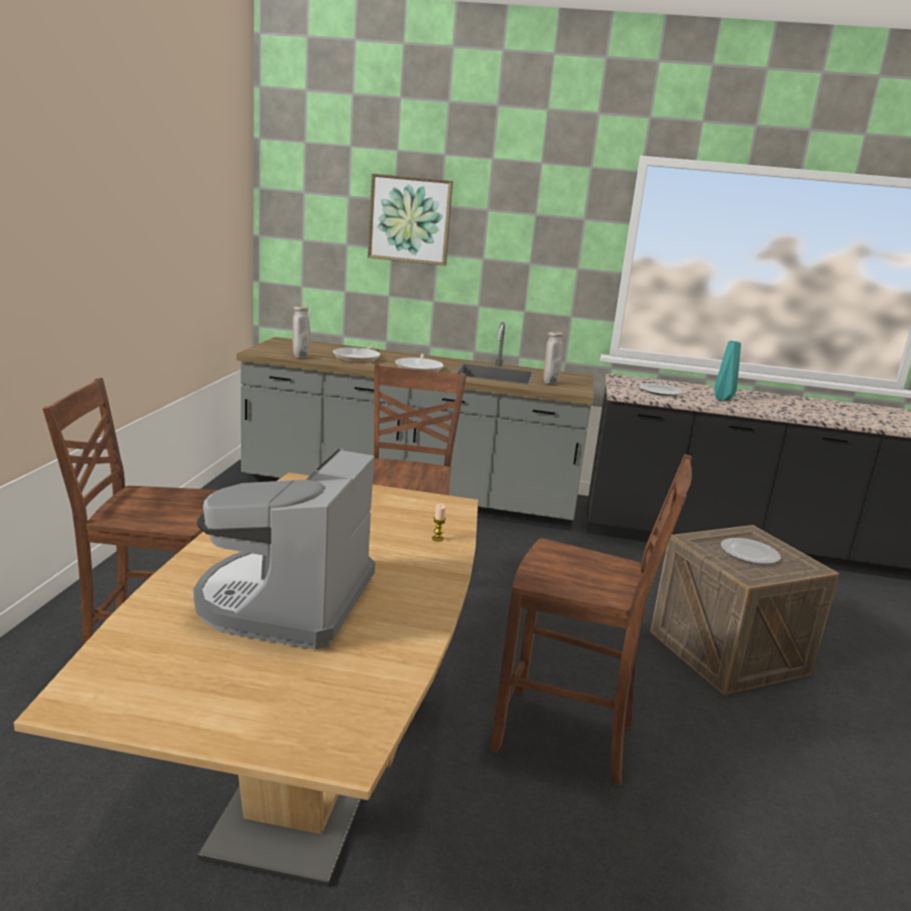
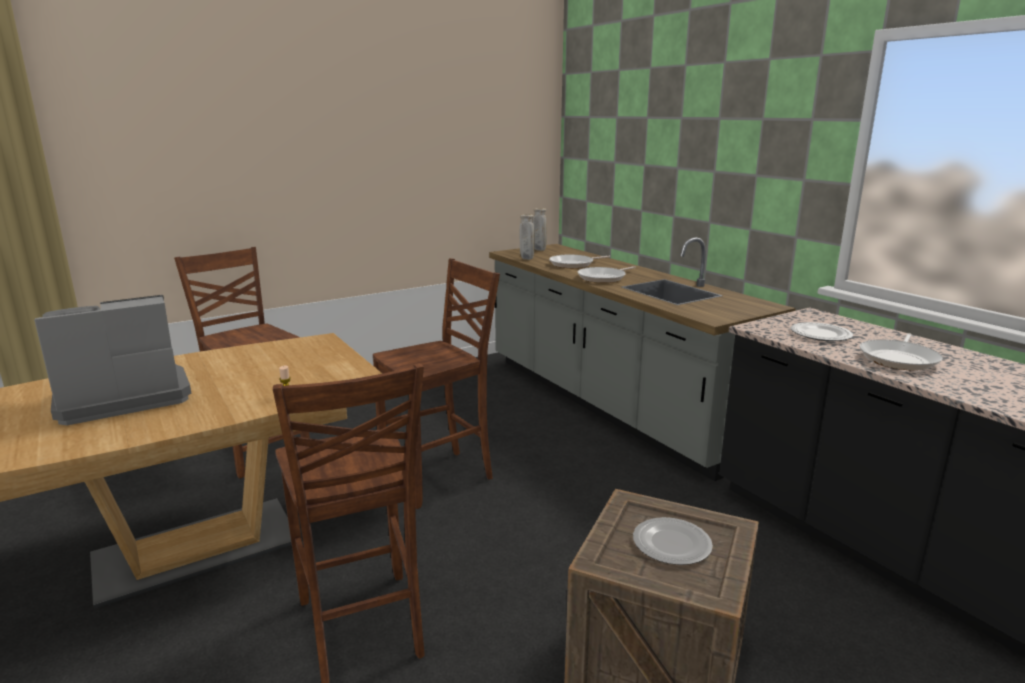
camera: 50 degrees right, 0 degrees up
picture [368,173,453,266] -> none
beige vase [544,332,564,384] -> beige vase moved to [533,208,547,251]
turquoise vase [714,341,741,401] -> frying pan [859,333,943,371]

